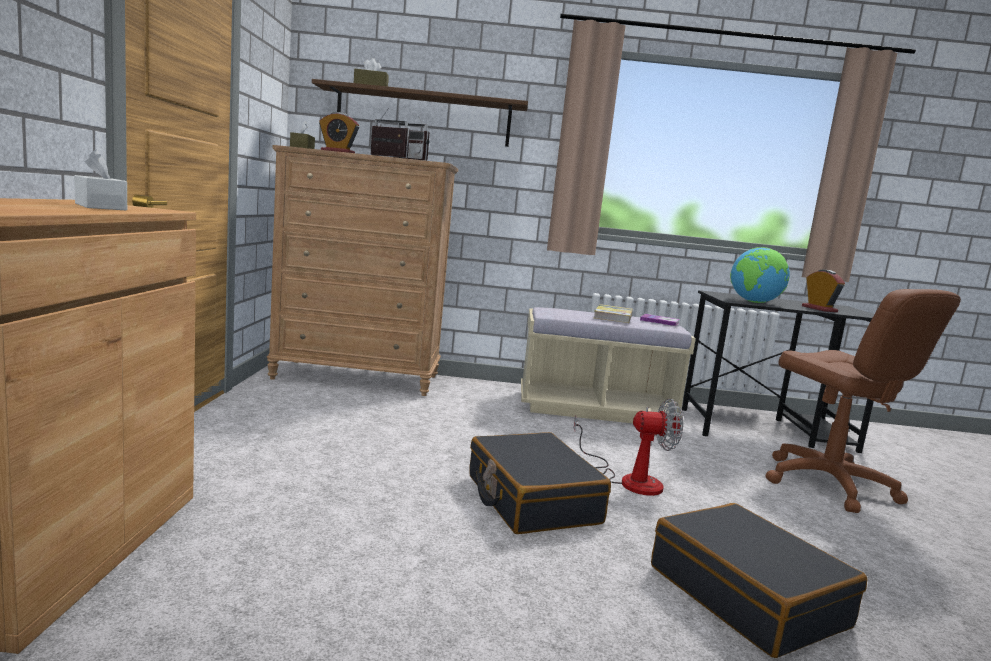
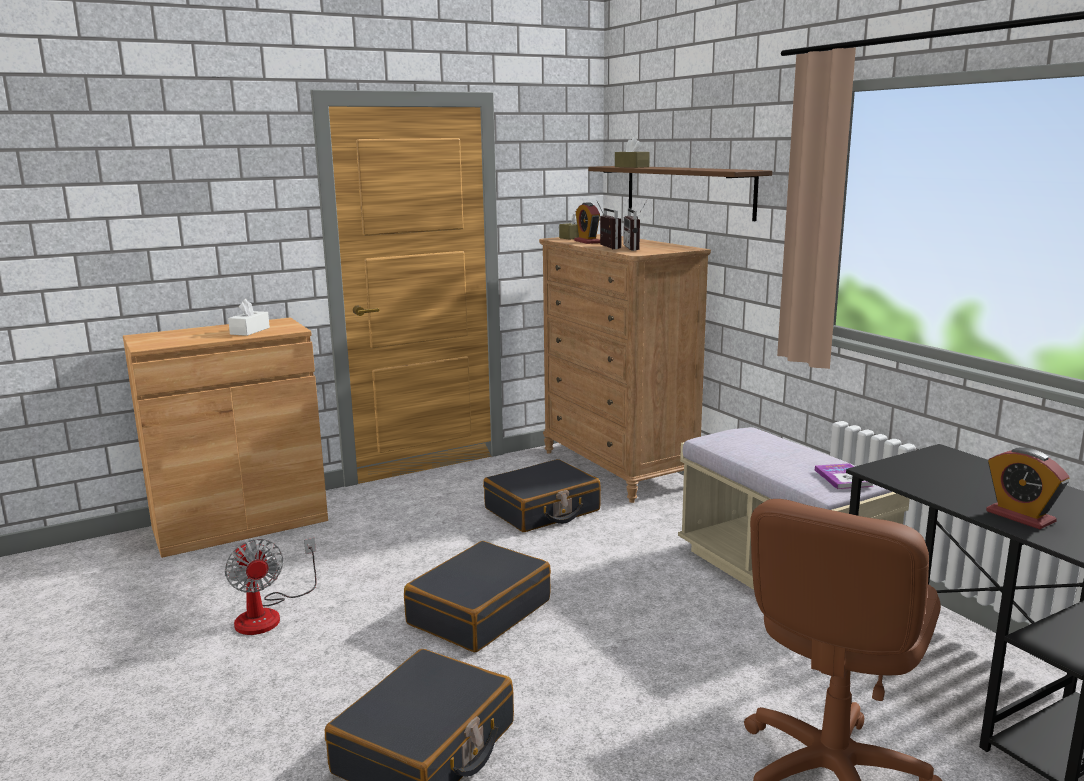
camera: 60 degrees right, 5 degrees up
fan [573,399,683,496] -> fan moved to [225,538,316,635]
book [594,304,633,323] -> none
globe [730,247,790,303] -> none
alarm clock [802,270,845,312] -> alarm clock turned 105 degrees clockwise [986,447,1069,529]
none -> black suitcase [483,459,601,532]

